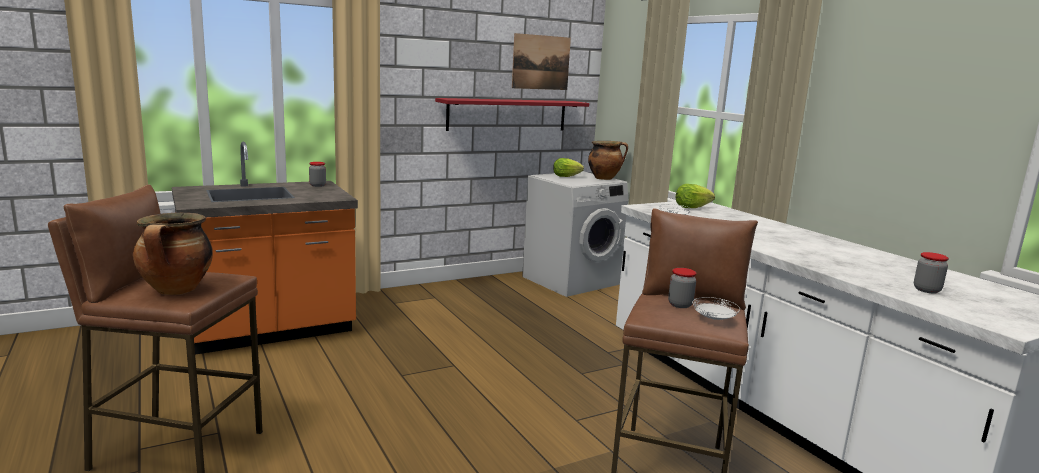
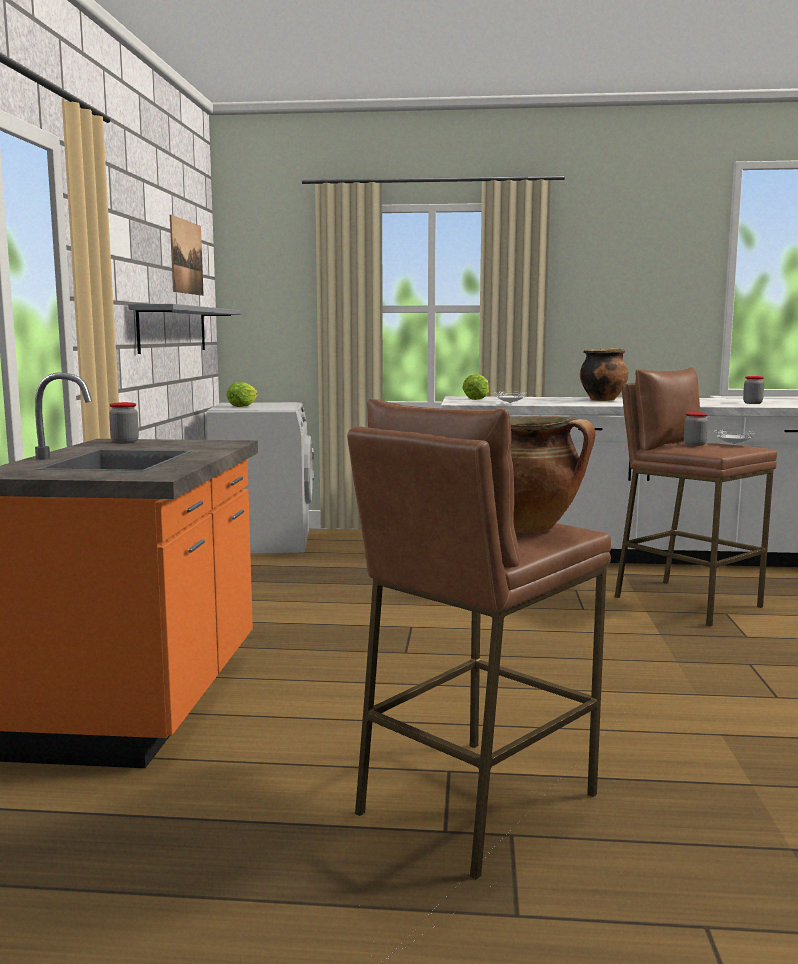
camera: 55 degrees left, 5 degrees down
red shelf [435,98,589,131] -> grey shelf [128,304,242,354]
cooking pot [588,141,628,180] -> cooking pot moved to [580,348,628,401]

